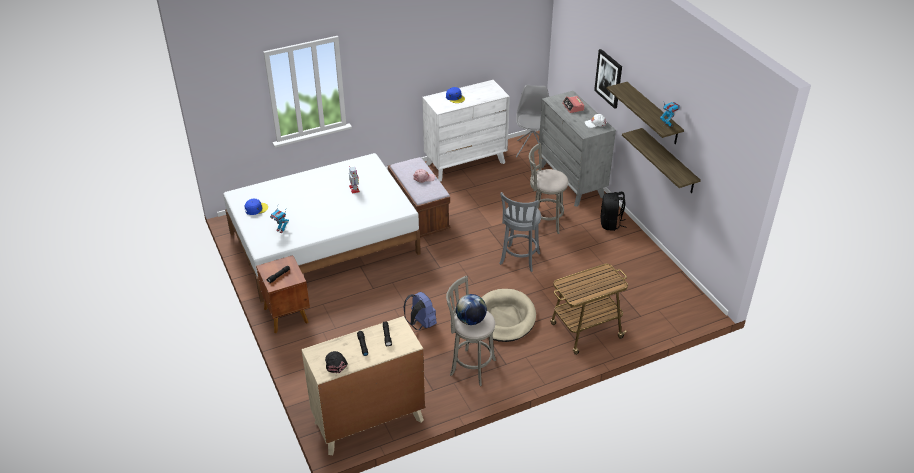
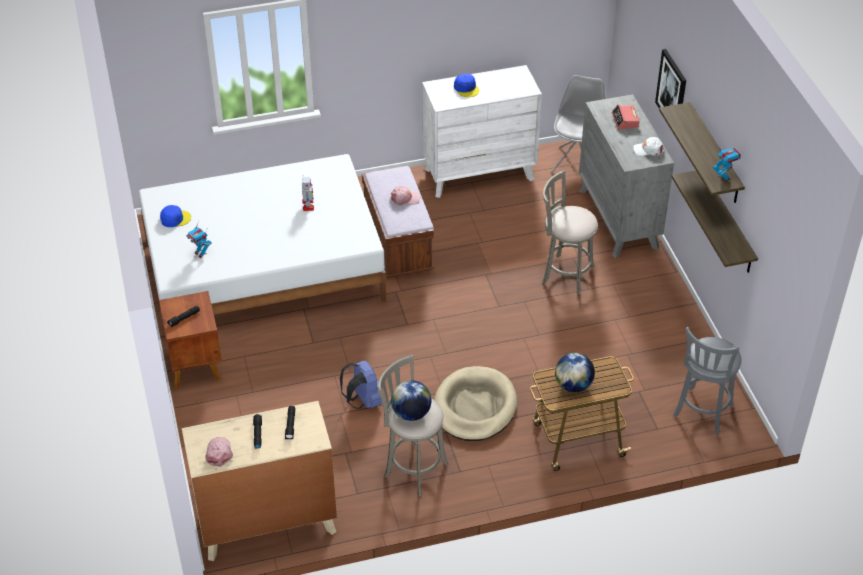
camera: 10 degrees right, 5 degrees up
black cap [325,351,348,373] -> pink cap [205,437,233,467]
grey stool [499,192,541,272] -> grey stool moved to [673,327,741,435]
black backpack [600,192,626,231] -> none
none -> globe [555,353,595,392]

